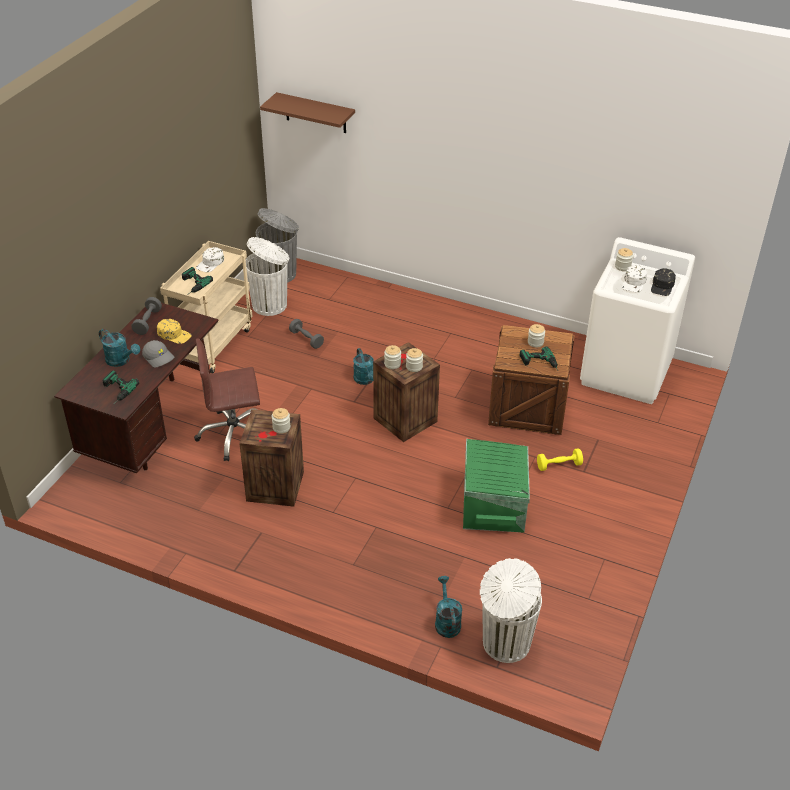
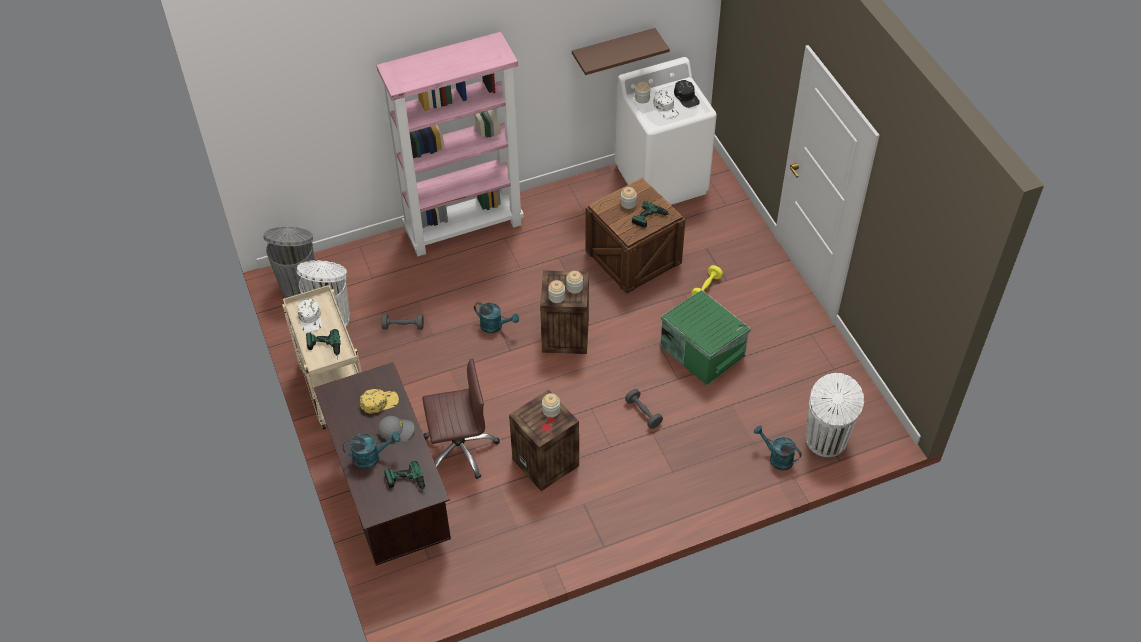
camera: 45 degrees left, 10 degrees up
grey dumbbell [131,297,162,335] -> grey dumbbell moved to [625,389,663,429]
brown office chair [194,338,260,461] -> brown office chair turned 135 degrees counterclockwise [422,358,500,479]
brown shelf [260,92,355,133] -> brown shelf moved to [572,28,670,75]
none -> pink bookcase [376,32,524,256]

